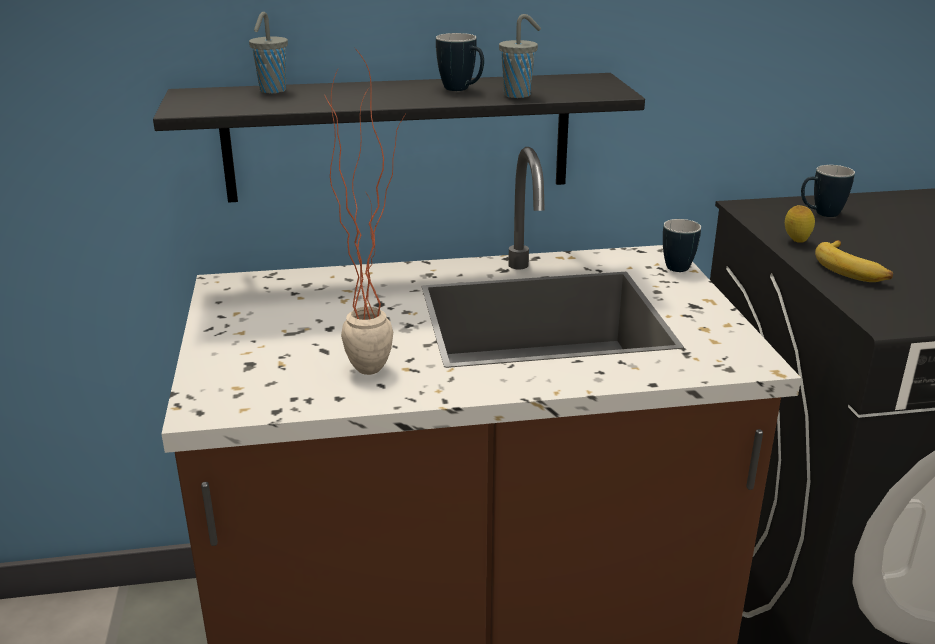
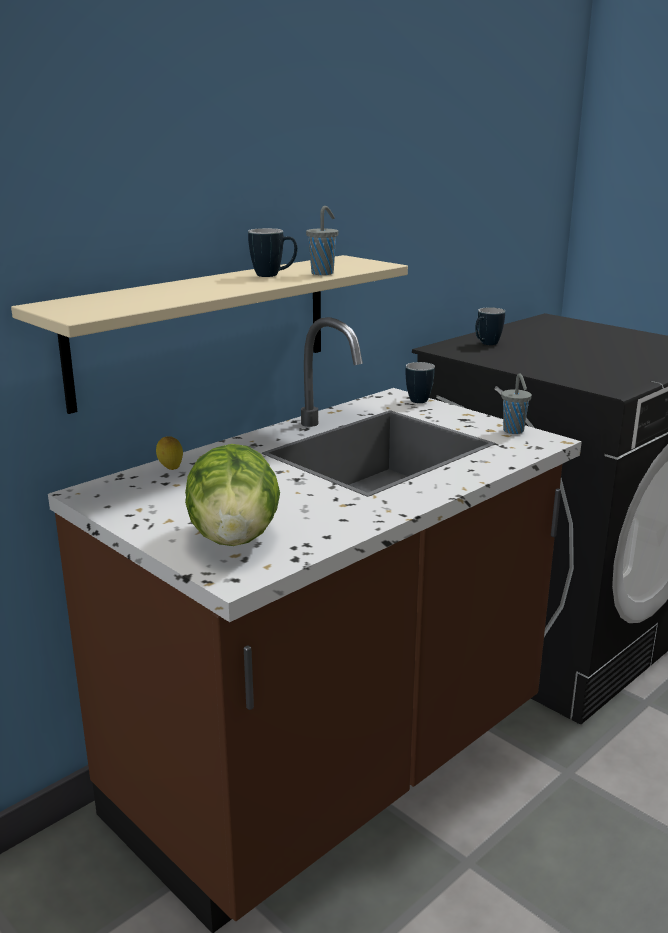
camera: 35 degrees left, 5 degrees down
black shelf [153,73,645,203] -> beige shelf [11,255,408,414]
grey cup [249,12,288,93] -> grey cup moved to [501,374,532,434]
potted plant [325,46,405,375] -> none
lemon [785,205,815,243] -> lemon moved to [156,436,183,470]
banana [815,240,893,282] -> none
none -> lettuce [185,444,280,546]

